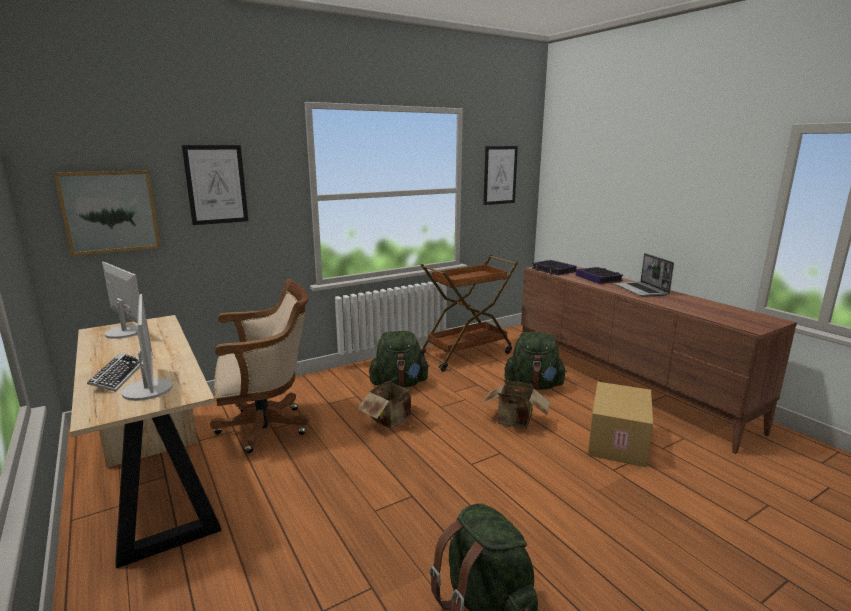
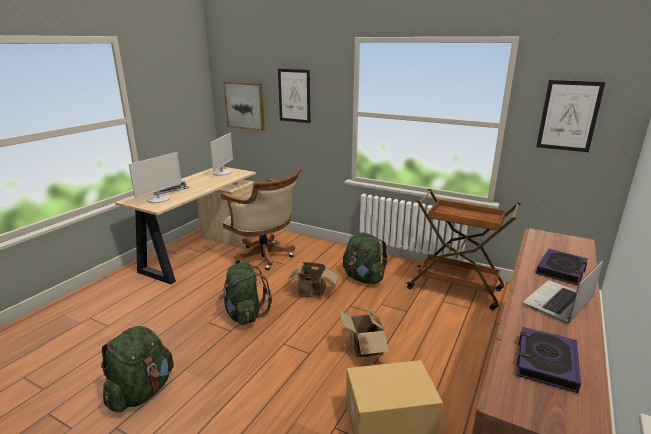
camera: 60 degrees right, 5 degrees up
green backpack [505,332,567,390] -> green backpack moved to [219,262,272,325]
book [532,260,577,275] -> book moved to [517,327,581,393]

